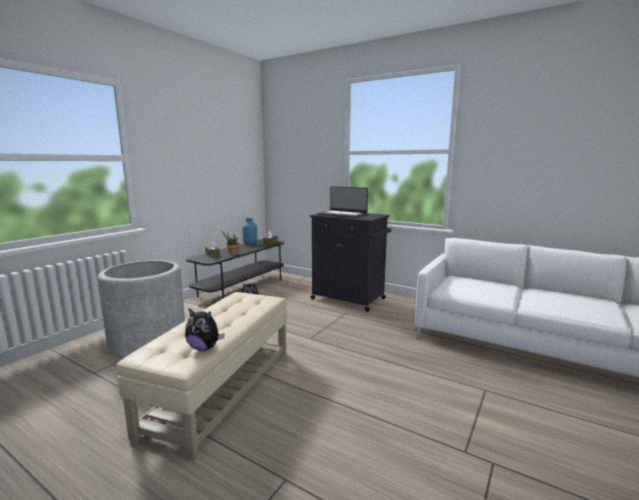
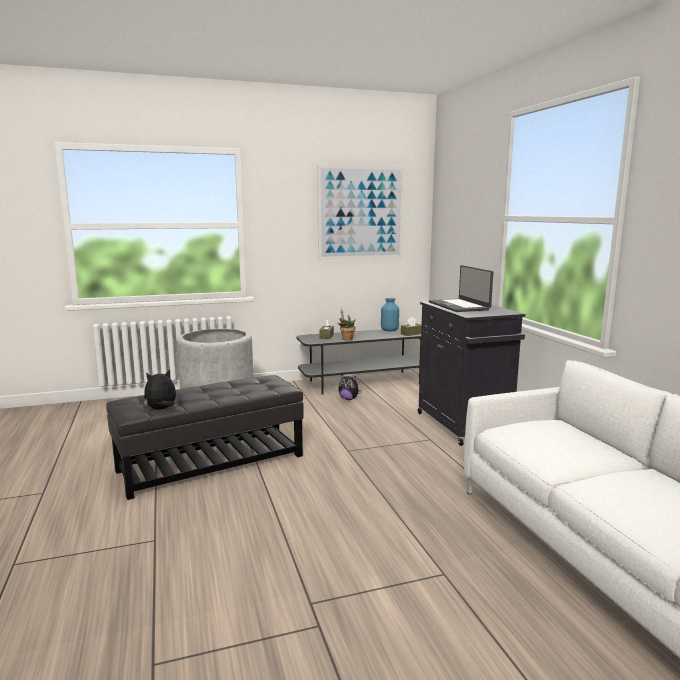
camera: 40 degrees right, 0 degrees up
beige ottoman [116,292,287,460] -> black ottoman [106,375,303,500]
plush toy [185,309,225,351] -> plush toy turned 90 degrees clockwise [144,370,176,410]
none -> picture [317,165,404,260]

